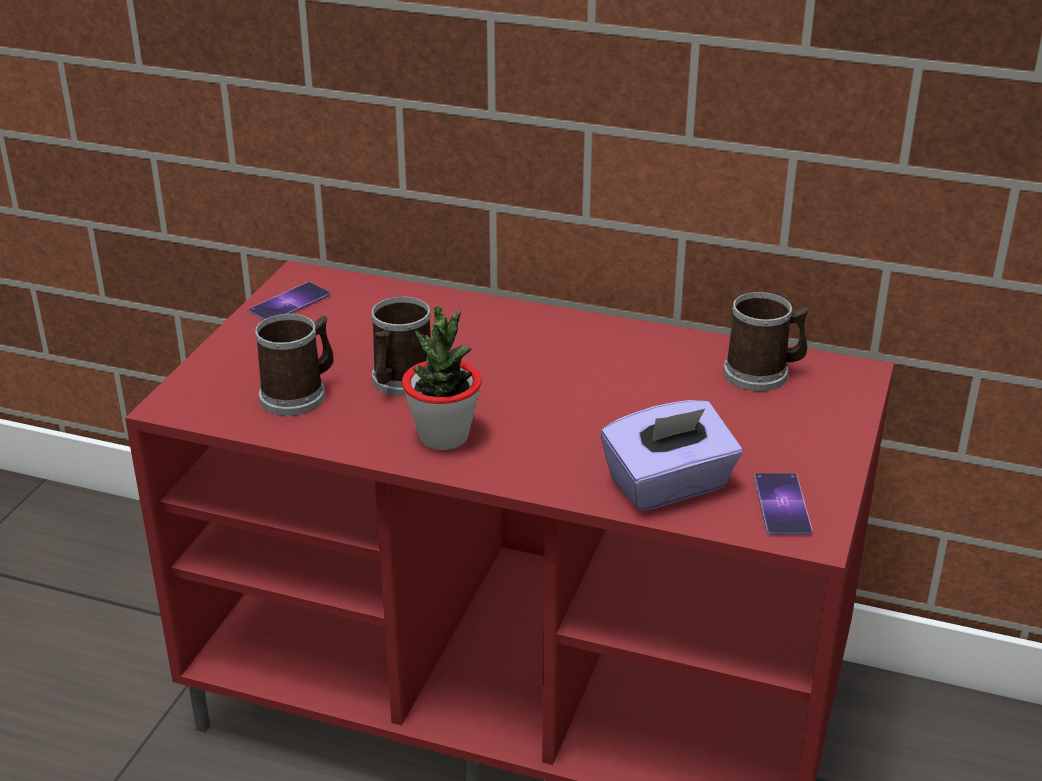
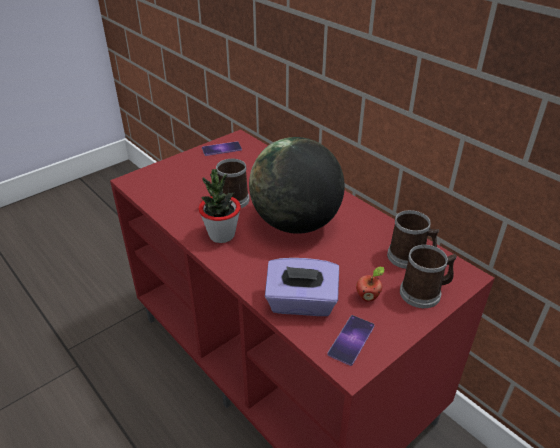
camera: 30 degrees right, 5 degrees up
mug [255,314,334,416] -> mug moved to [400,245,457,308]
none -> globe [249,137,345,234]
none -> apple [356,267,384,302]

